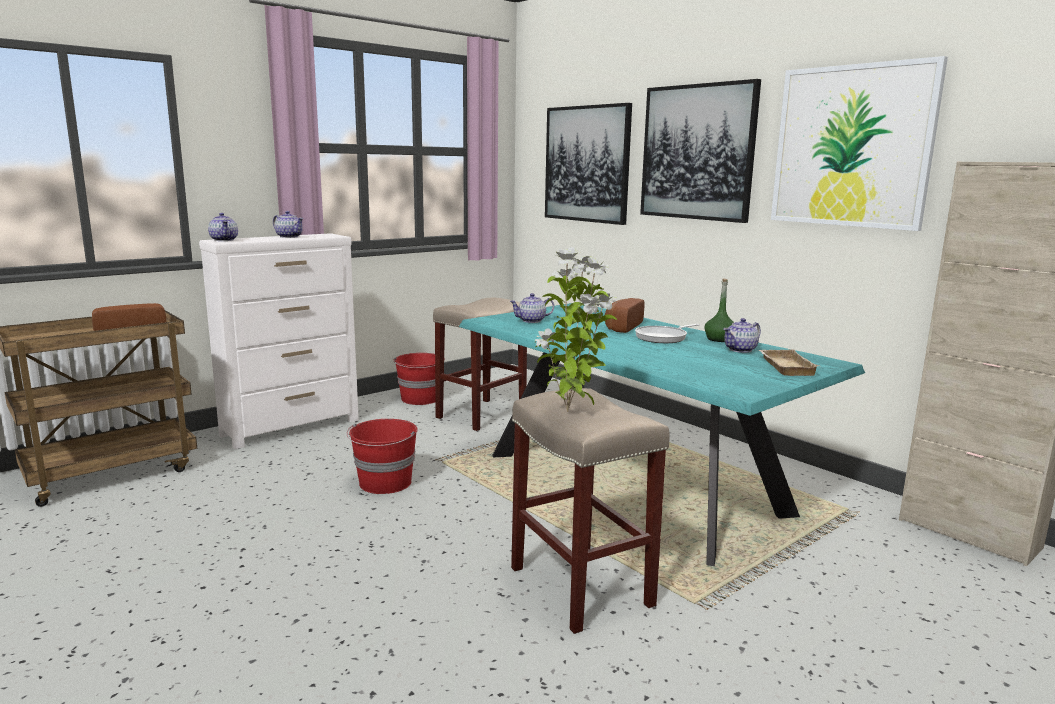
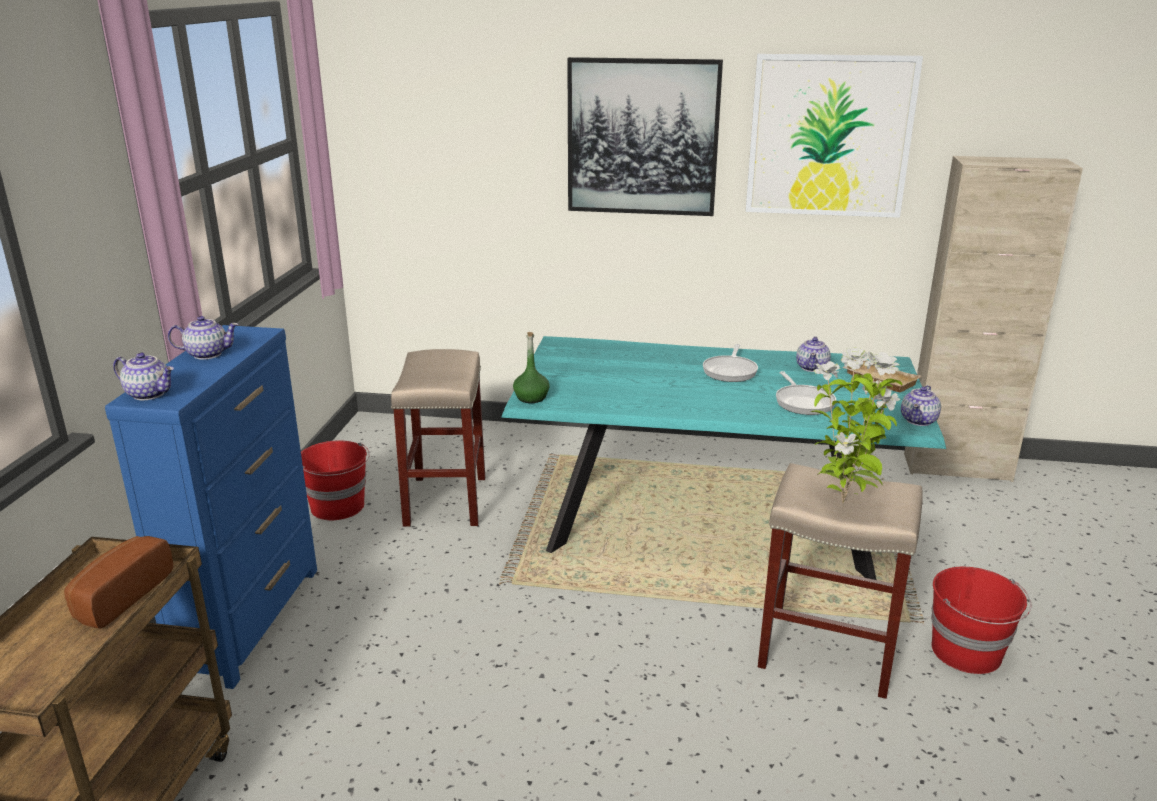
camera: 40 degrees left, 10 degrees up
white dresser [199,233,359,449] -> blue dresser [105,325,317,689]
red bucket [346,419,418,494] -> red bucket moved to [931,566,1031,674]
teapot [509,293,554,323] -> teapot moved to [901,385,941,426]
picture [545,103,632,225] -> none
bread [605,298,644,333] -> none
green bottle [704,279,734,342] -> green bottle moved to [513,332,550,403]
none -> frying pan [776,371,836,415]

